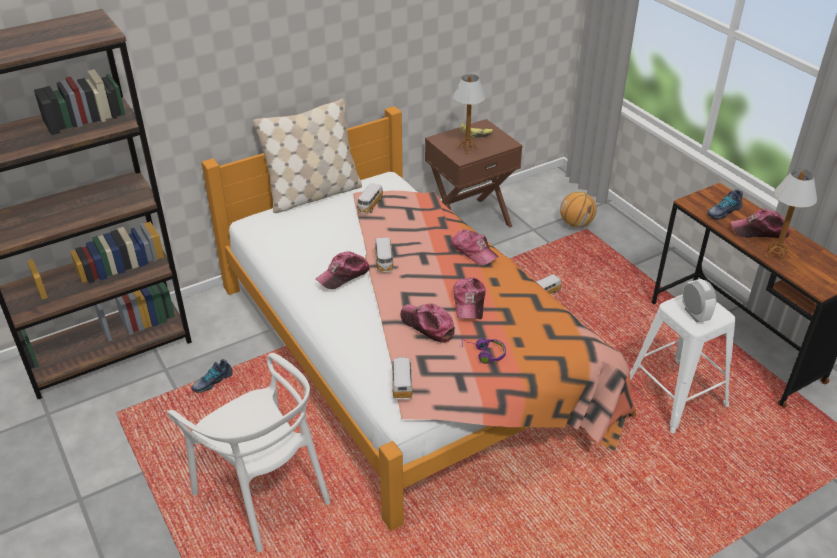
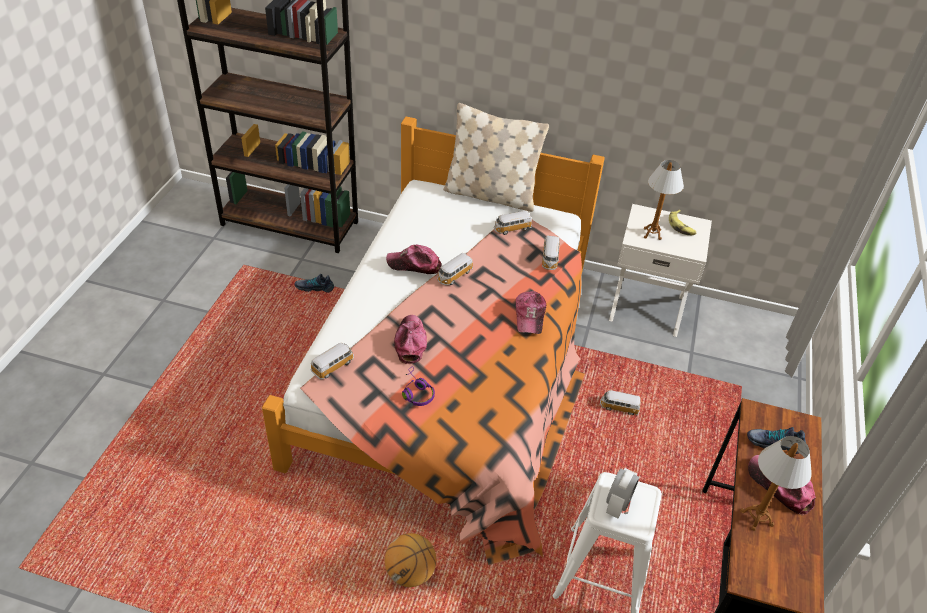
camera: 45 degrees right, 5 degrees up
white chair [167,353,330,552] -> none
brown nightstand [425,119,523,228] -> white nightstand [609,204,712,337]
cap [453,278,485,319] -> none
basketball [560,192,597,228] -> basketball moved to [385,533,436,587]
none -> toy car [542,235,560,270]

